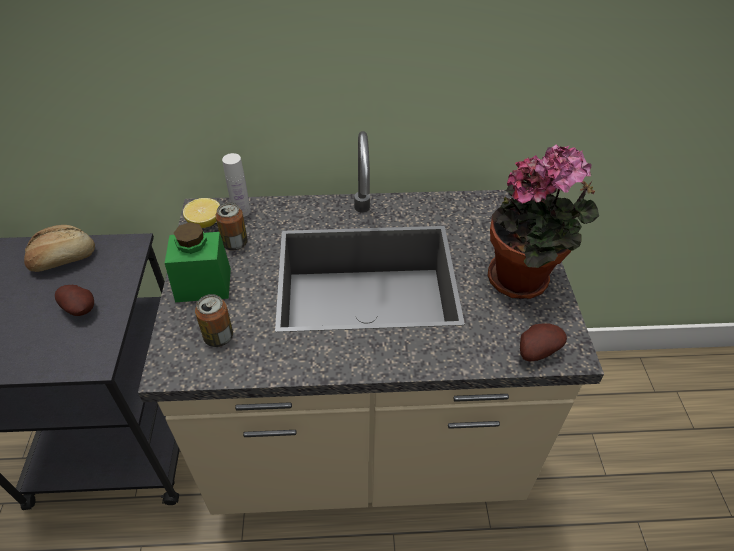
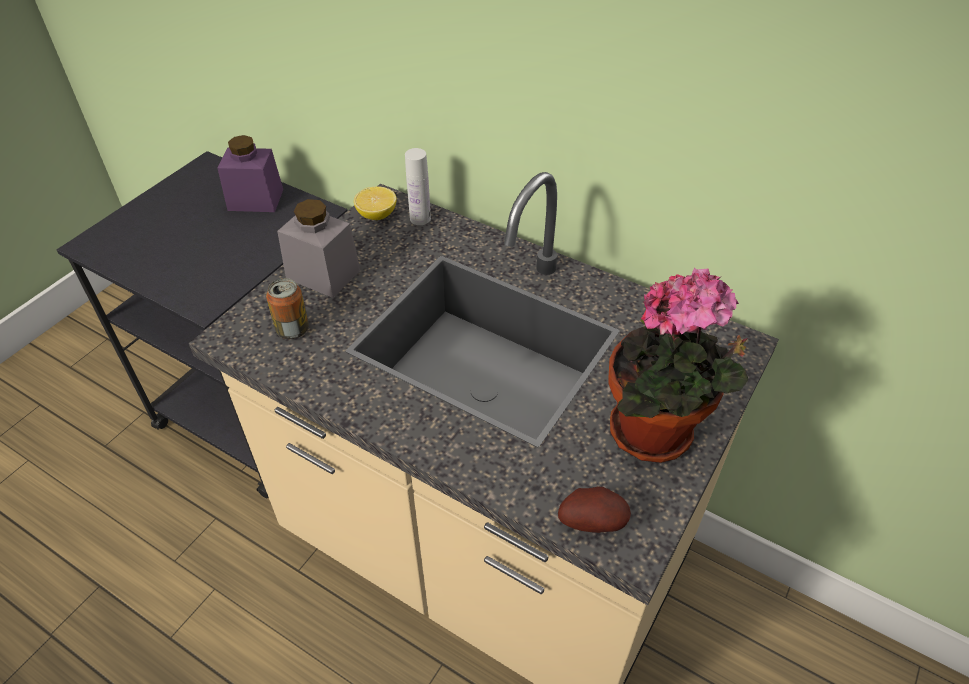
camera: 35 degrees right, 0 degrees up
bread [24,225,95,272] -> purple jar [217,135,283,212]
potato [55,285,94,316] -> none
green jar [165,222,231,302] -> grey jar [277,199,360,298]
can [215,202,248,250] -> none

